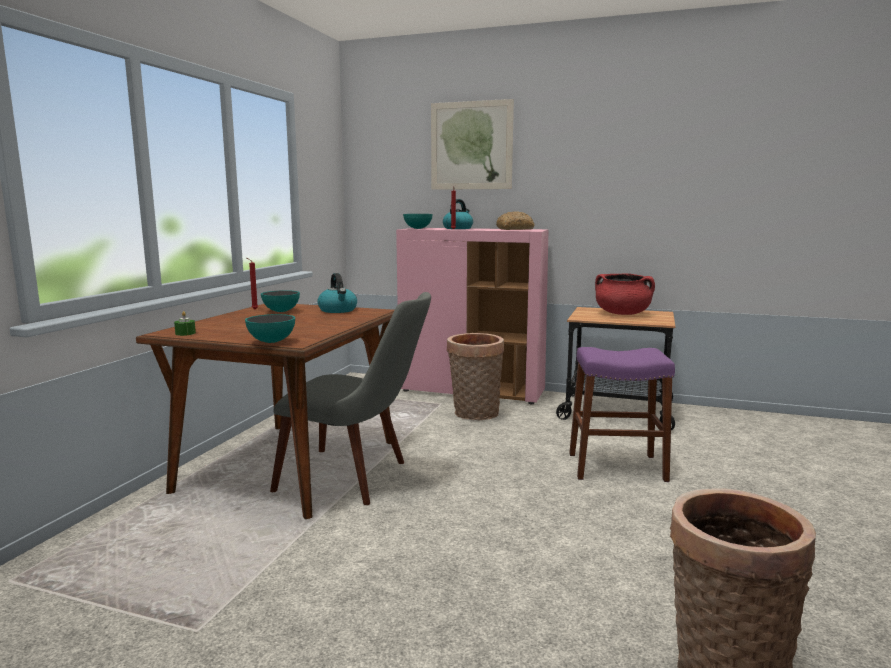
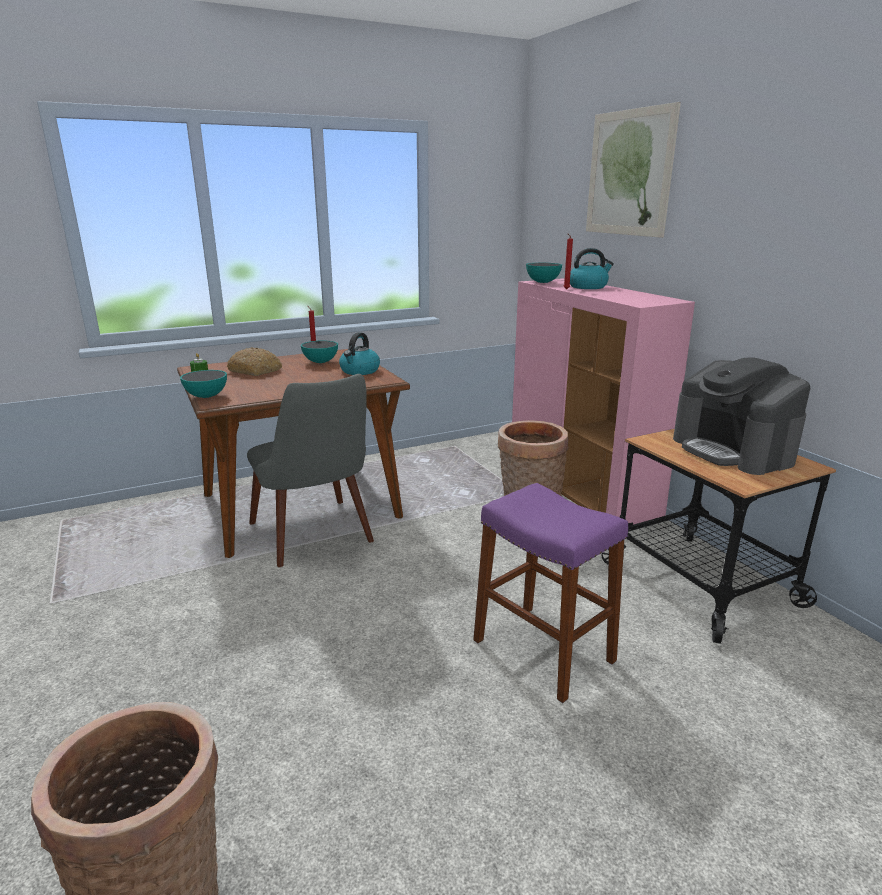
camera: 45 degrees right, 10 degrees up
bread [496,211,535,230] -> bread moved to [227,347,282,376]
red cooking pot [595,273,655,315] -> coffee machine [673,357,810,475]

